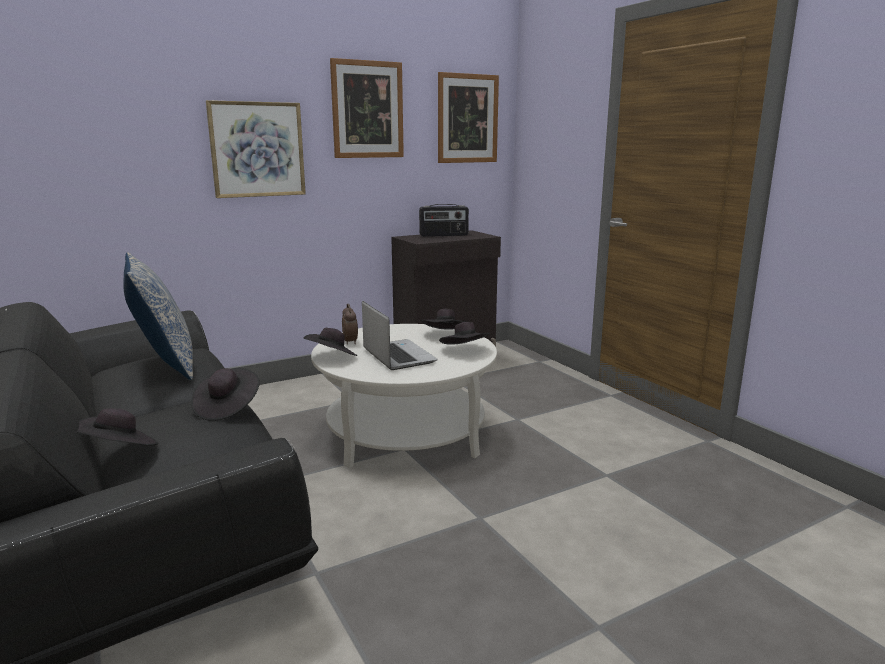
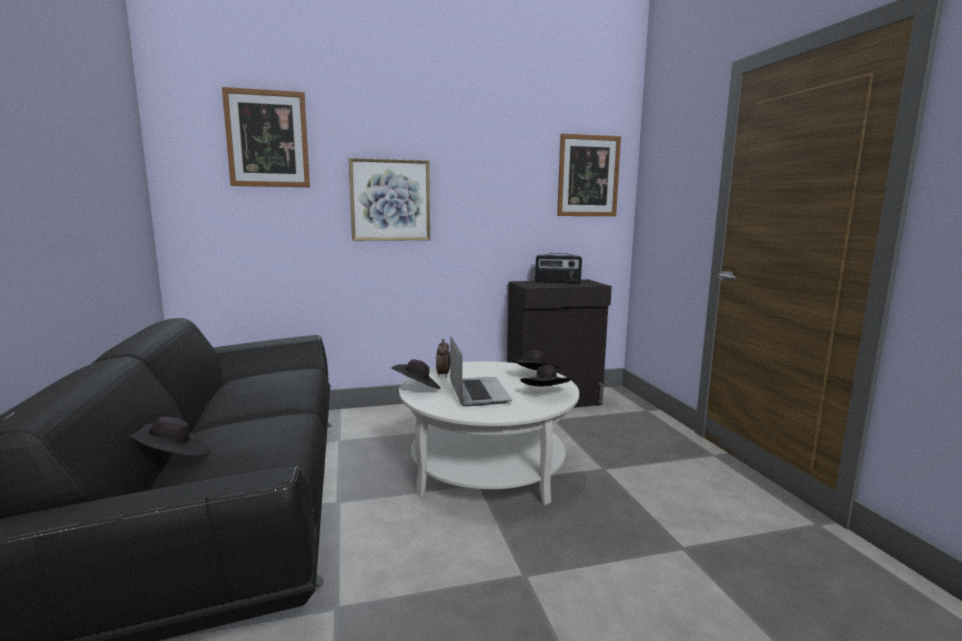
camera: 15 degrees right, 5 degrees down
pillow [124,252,193,380] -> none
black hat [191,368,260,421] -> none
picture [330,58,404,158] -> picture moved to [222,87,310,187]

